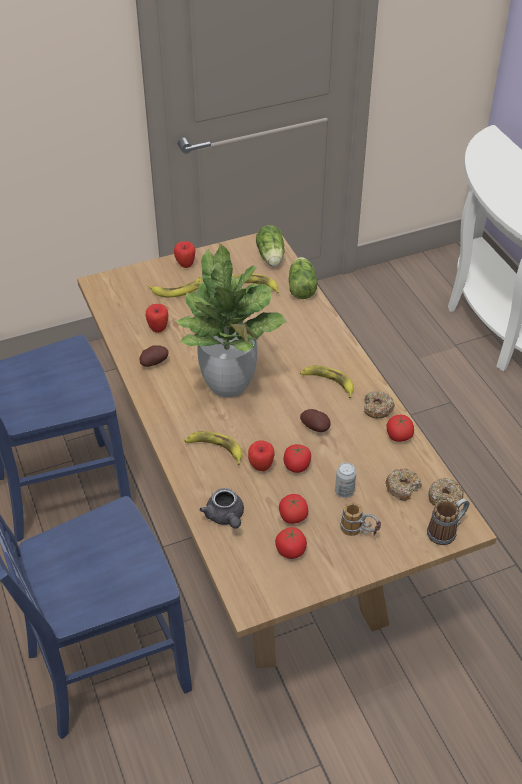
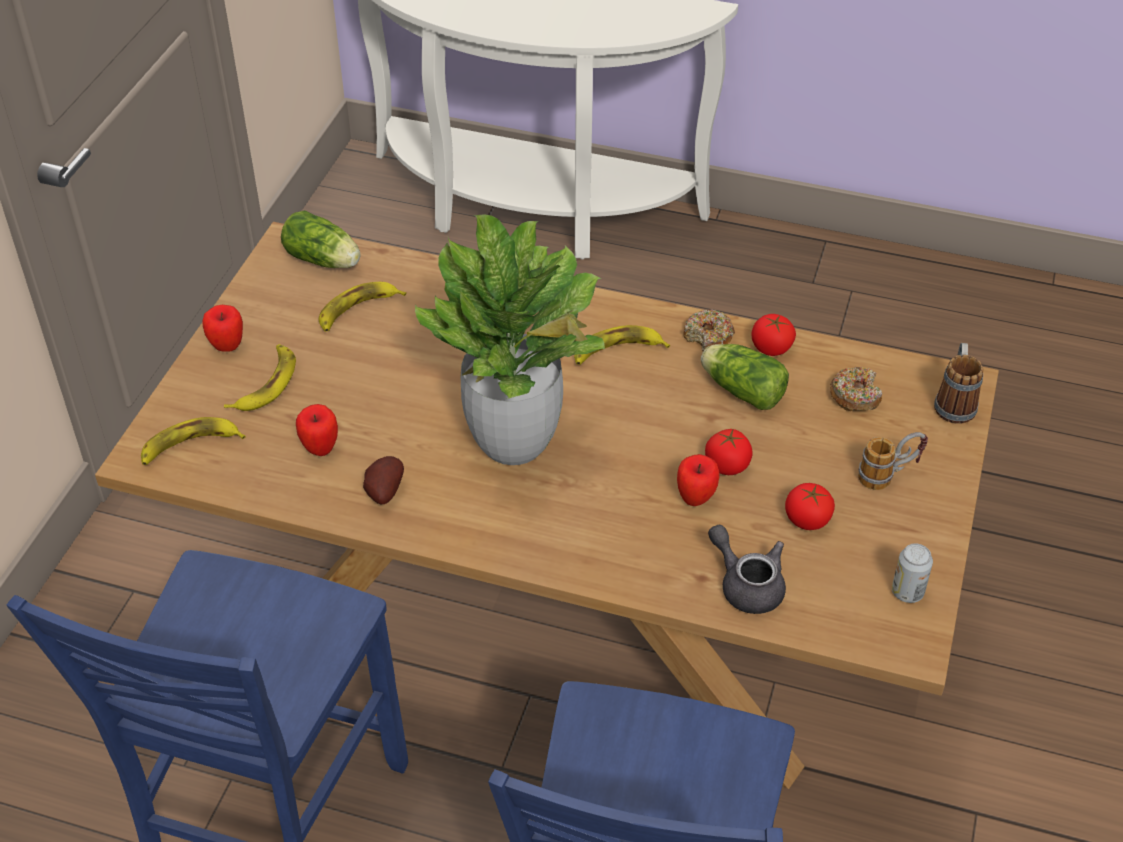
camera: 50 degrees left, 0 degrees up
banana [185,431,243,465] -> banana moved to [141,417,246,465]
grey teapot [199,488,244,529] -> grey teapot turned 150 degrees counterclockwise [708,525,786,614]
tomato [275,527,307,559] -> none
lettuce [289,257,318,299] -> lettuce moved to [701,344,789,410]
potato [300,409,331,432] -> none
can [335,463,356,498] -> can moved to [892,543,933,603]
donut [428,478,464,506] -> none

